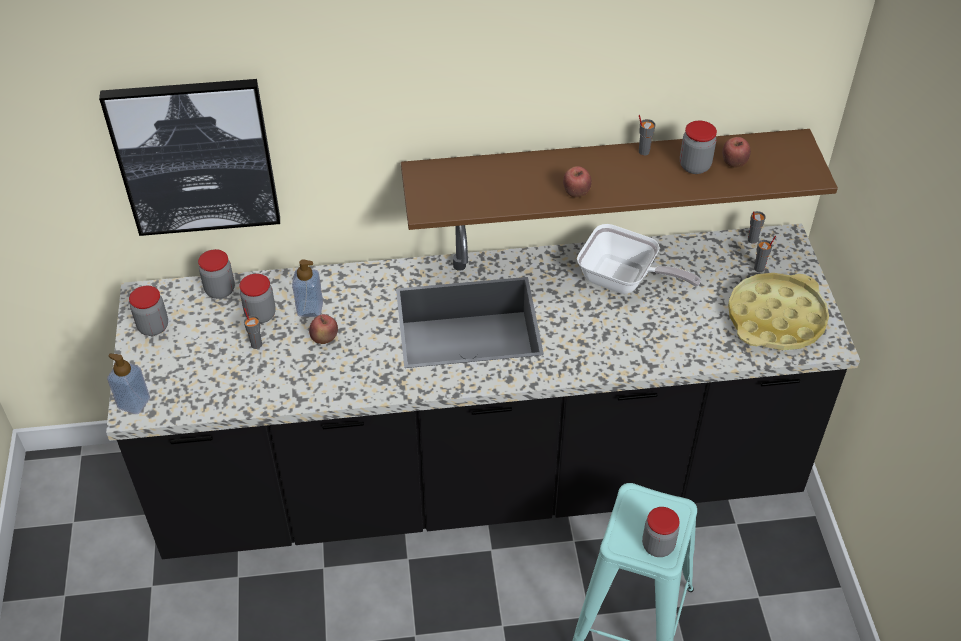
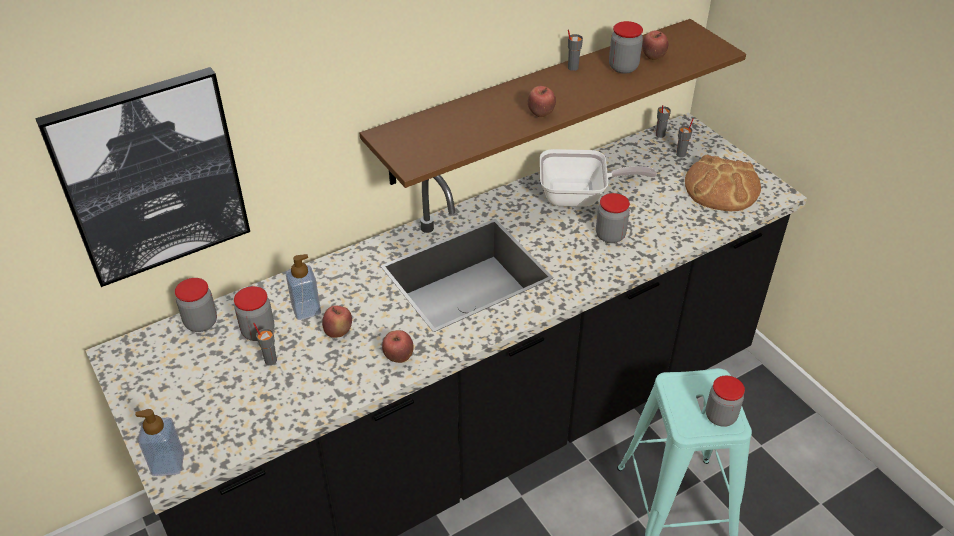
camera: 25 degrees left, 5 degrees down
jar [129,286,168,336] -> jar moved to [596,193,630,243]
yellow tray [728,273,829,350] -> bread [685,155,761,211]
none -> apple [382,330,414,363]

